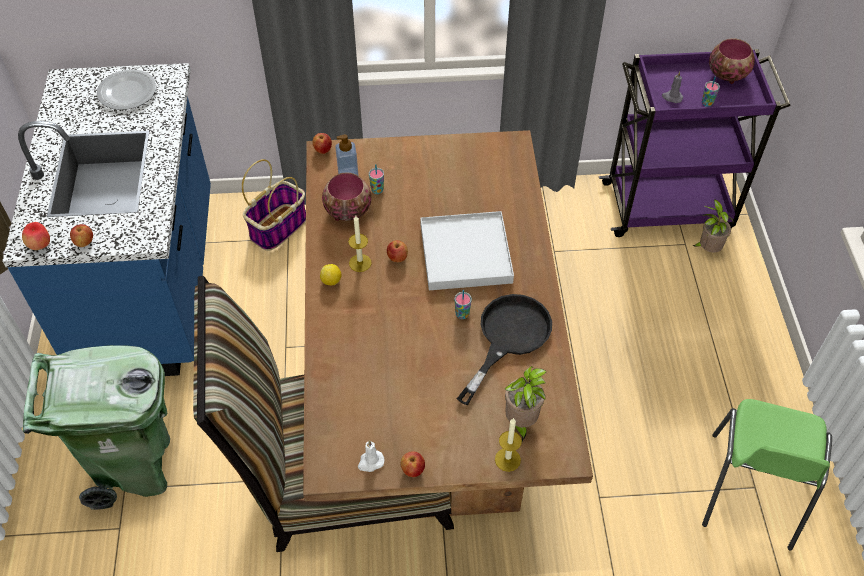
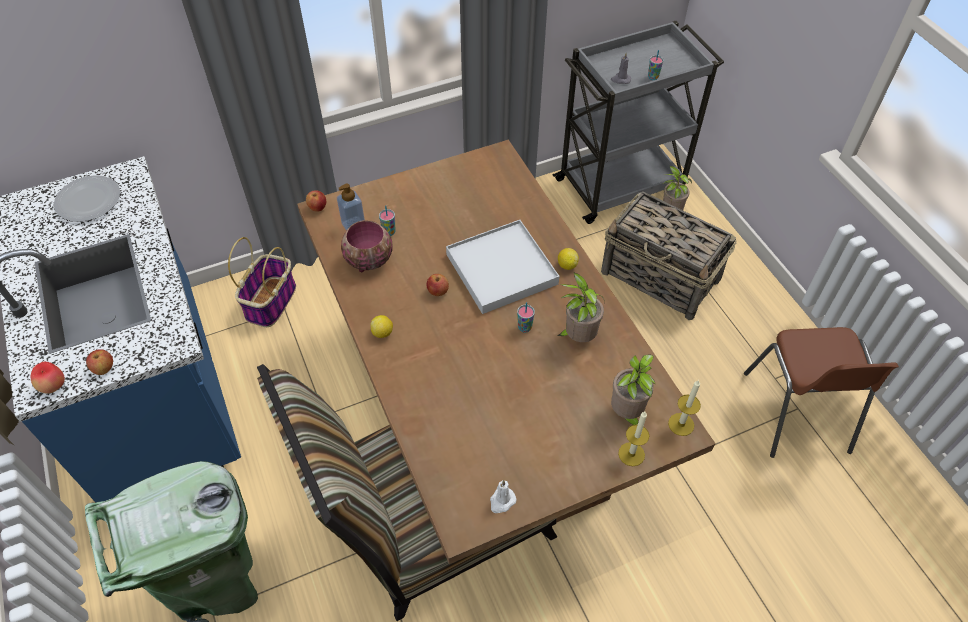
camera: 20 degrees left, 0 degrees up
candle [348,216,372,272] -> candle moved to [668,380,701,436]
apple [401,451,425,477] -> none
black frying pan [457,294,552,405] -> potted plant [557,273,605,342]
purple cart [599,49,791,237] -> grey cart [552,21,724,224]
green chair [702,399,832,551] -> brown chair [744,327,899,458]
bowl [709,38,755,84] -> none
none -> lemon [558,248,579,270]
none -> basket [601,192,736,320]

